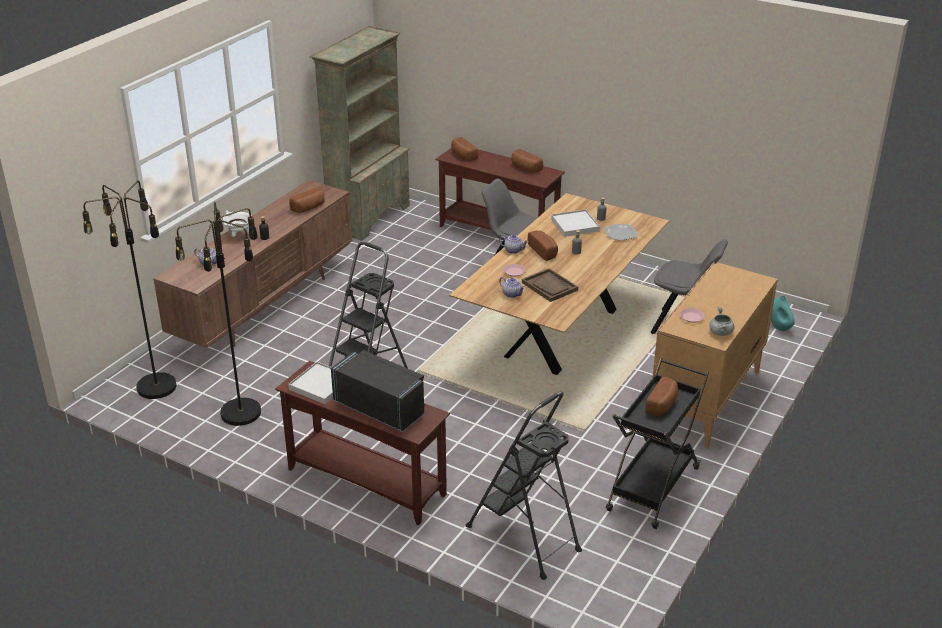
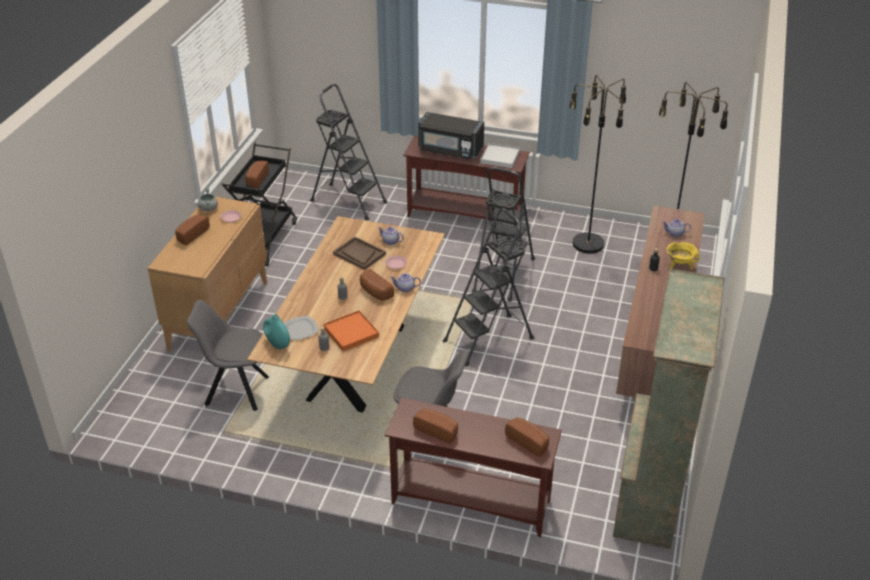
camera: 165 degrees right, 5 degrees up
white cooking pot [223,210,250,237] -> yellow cooking pot [666,242,700,270]
bread [289,187,325,213] -> bread moved to [175,214,210,245]
white tray [551,209,600,237] -> orange tray [323,310,379,351]
turquoise vase [771,296,795,331] -> turquoise vase moved to [263,314,290,349]
none -> step ladder [443,208,535,367]

